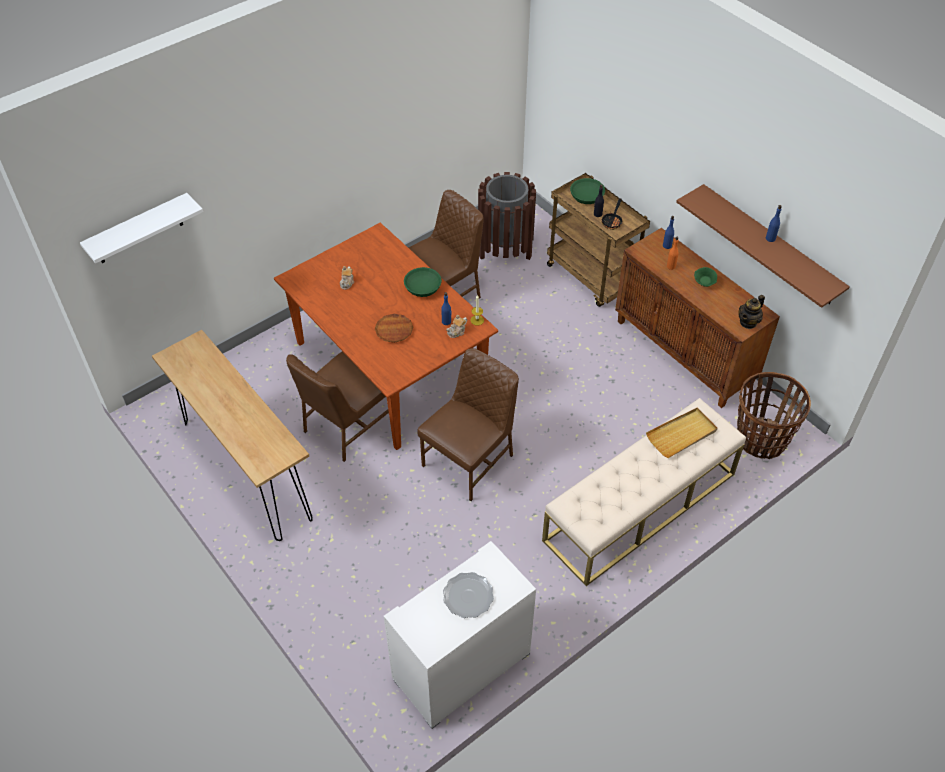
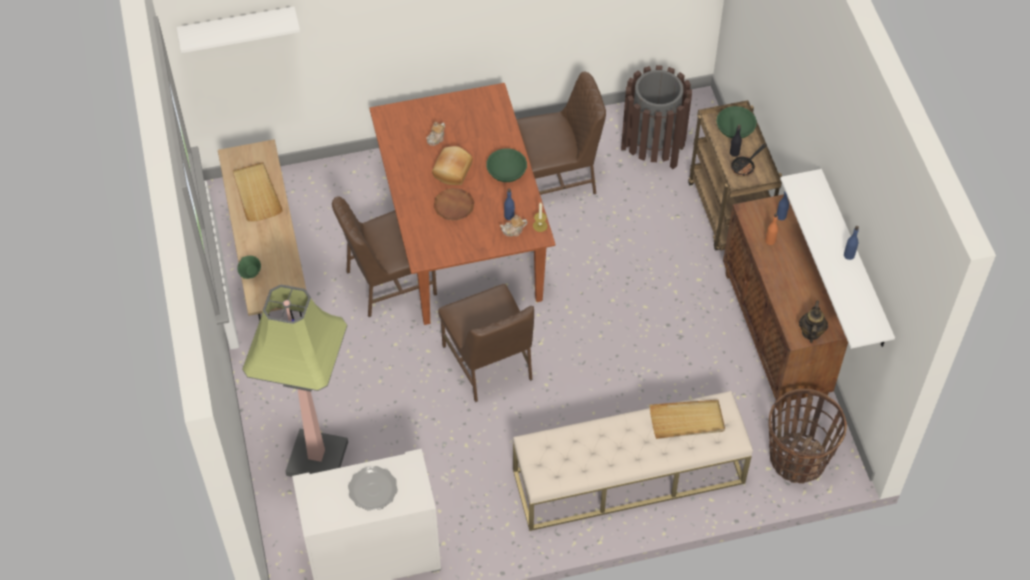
camera: 25 degrees right, 5 degrees up
brown chair [417,348,519,501] -> brown chair turned 90 degrees clockwise [438,284,534,402]
brown shelf [676,184,850,308] -> white shelf [780,169,895,349]
green bowl [694,267,717,287] -> green bowl moved to [237,256,261,279]
teapot [738,295,765,329] -> teapot turned 120 degrees clockwise [799,301,828,343]
none -> beige tray [233,162,283,222]
none -> floor lamp [242,285,348,477]
none -> bread [432,146,473,185]

